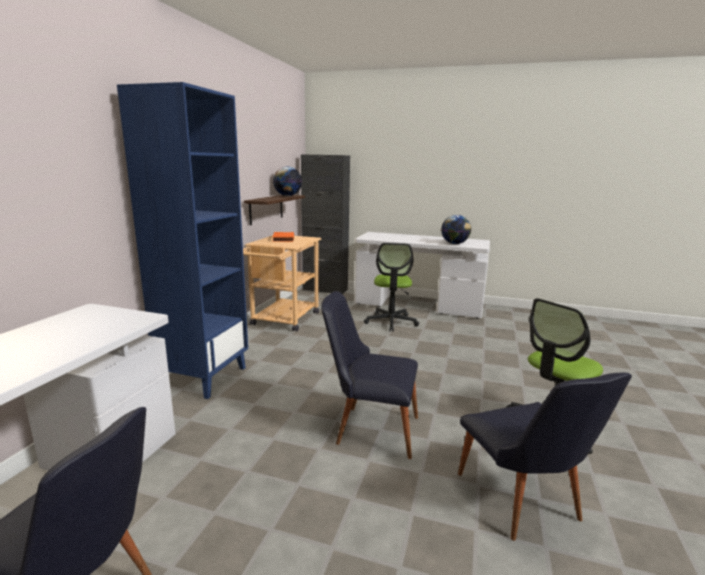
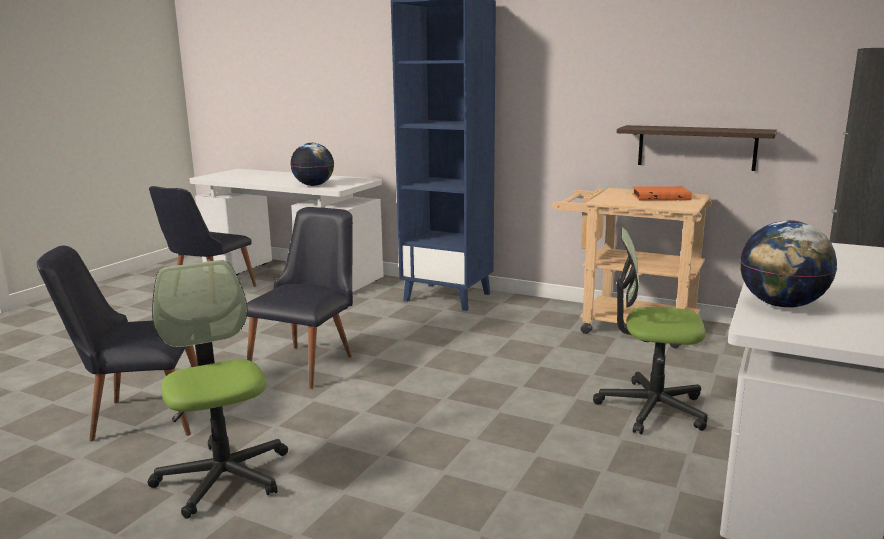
camera: 100 degrees right, 0 degrees up
globe [273,166,302,196] -> globe moved to [291,143,334,186]

